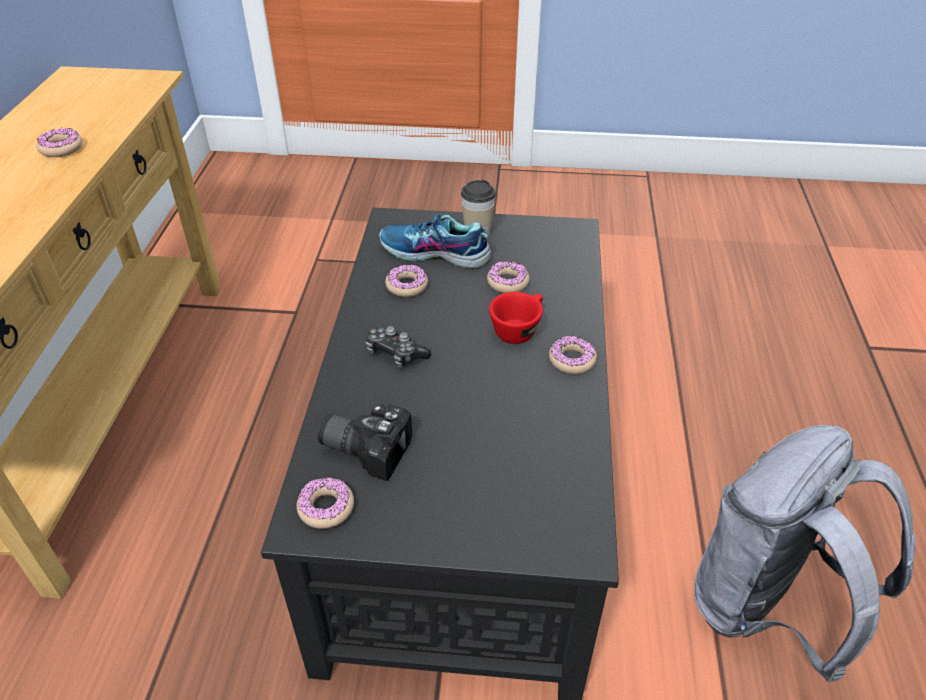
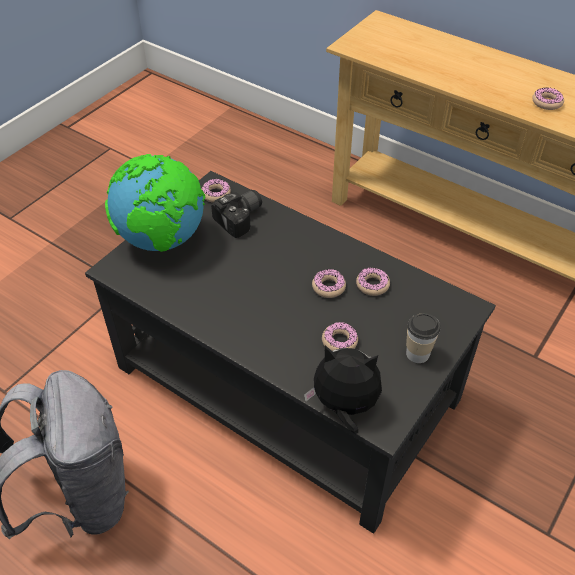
camera: 120 degrees right, 5 degrees up
game controller [366,326,431,368] -> none
shoe [379,214,492,269] -> none
red cup [489,292,543,344] -> none
donut [549,336,597,374] -> donut moved to [312,269,346,298]
none -> globe [105,154,206,252]
none -> plush toy [304,345,382,434]

